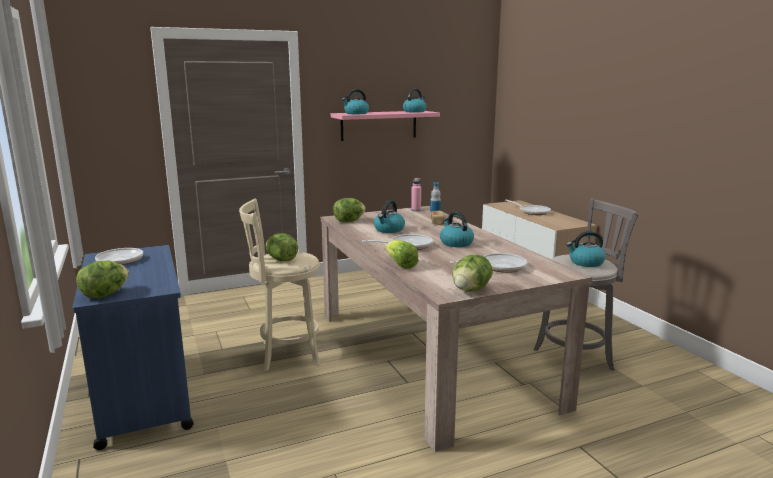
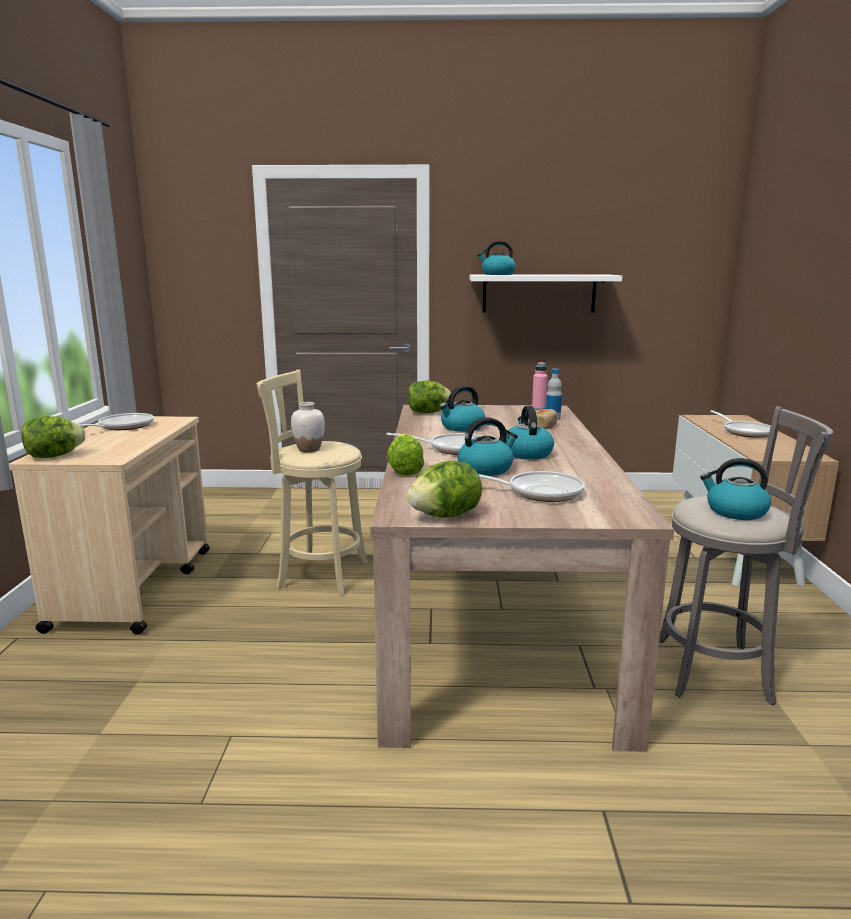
camera: 25 degrees right, 0 degrees up
blue cart [73,245,194,450] -> beige cart [9,416,210,635]
lettuce [266,233,298,261] -> white vase [291,402,325,452]
pink shelf [331,111,440,141] -> white shelf [469,275,622,313]
kettle [403,89,427,113] -> kettle moved to [458,418,518,476]

